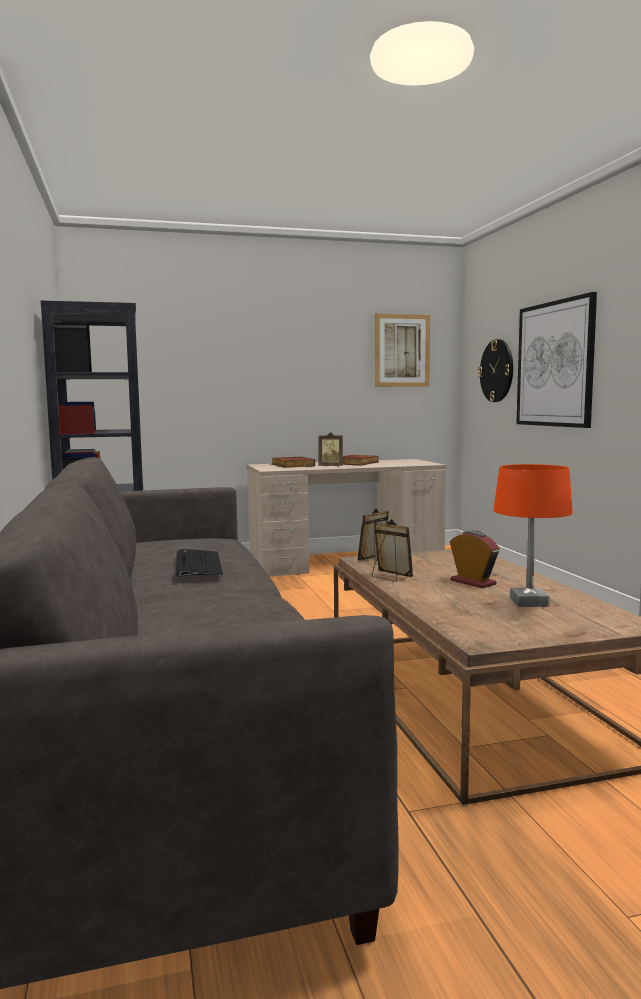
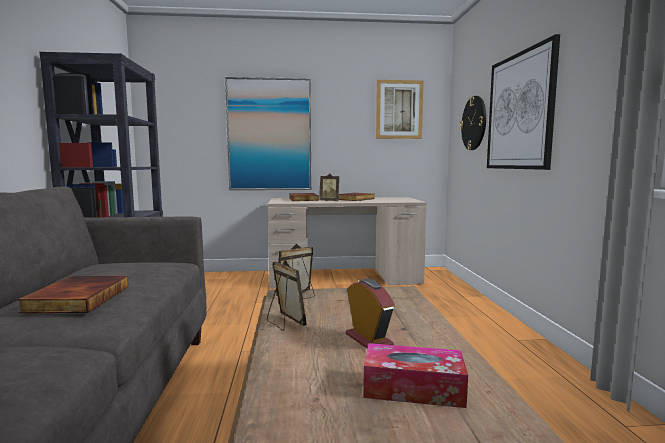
camera: 10 degrees right, 0 degrees up
keyboard [176,549,223,577] -> book [17,276,128,313]
orange table lamp [493,464,573,607] -> tissue box [363,343,468,408]
none -> picture [225,77,311,190]

